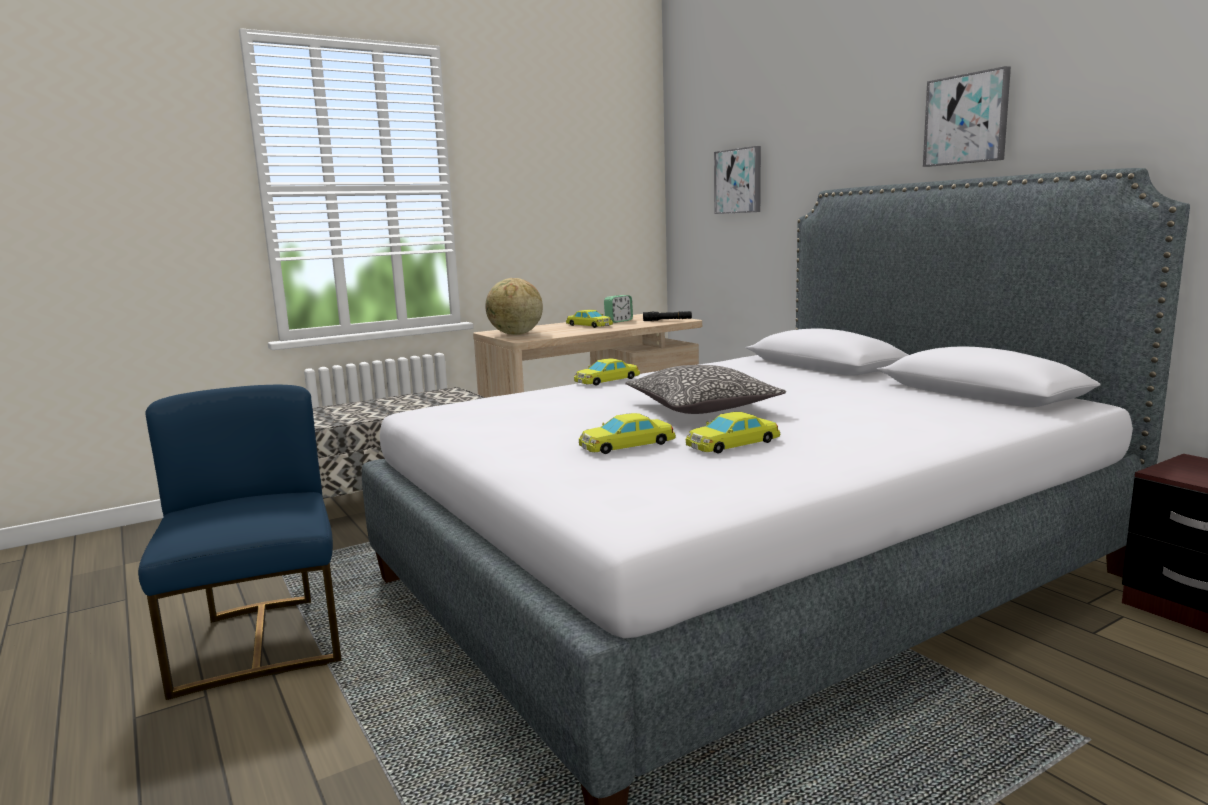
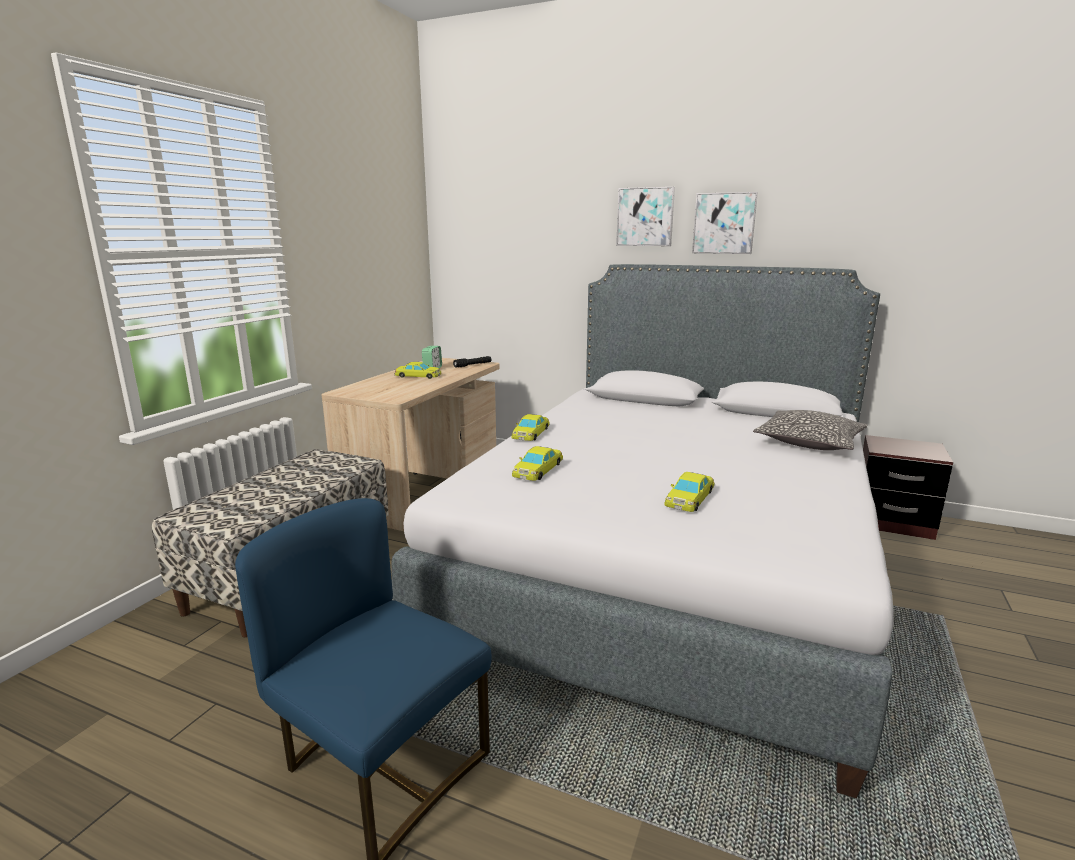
camera: 35 degrees left, 5 degrees up
globe [485,278,543,335] -> none
pillow [625,365,786,414] -> pillow moved to [753,410,868,450]
yellow toy car [686,412,780,454] -> yellow toy car moved to [512,446,563,481]
picture [714,146,761,214] -> picture moved to [616,187,675,246]

